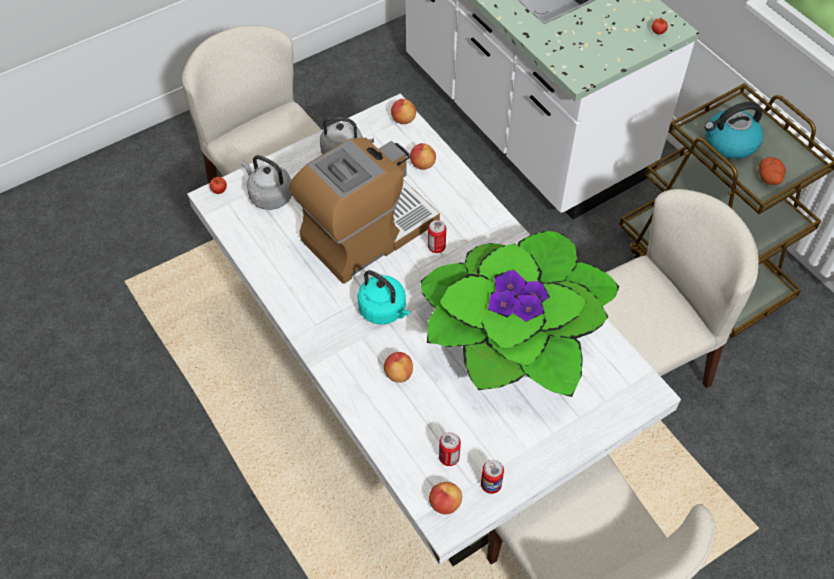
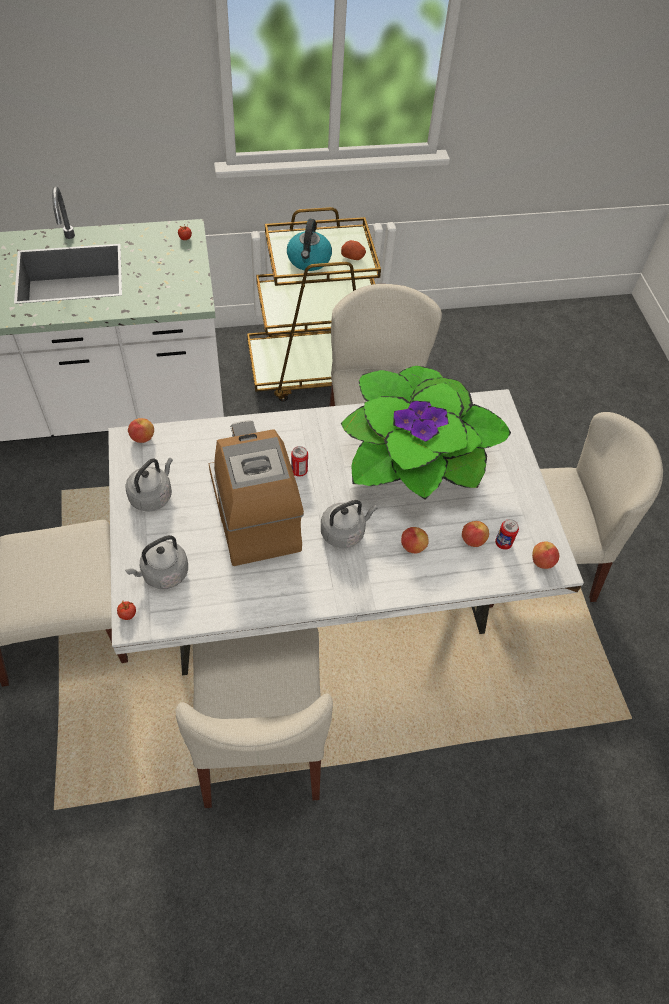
camera: 70 degrees left, 0 degrees up
turquoise kettle [357,270,411,325] -> grey kettle [321,500,378,548]
apple [410,143,436,170] -> apple moved to [462,521,489,547]
can [481,460,504,494] -> none
none -> beige chair [176,628,333,808]

